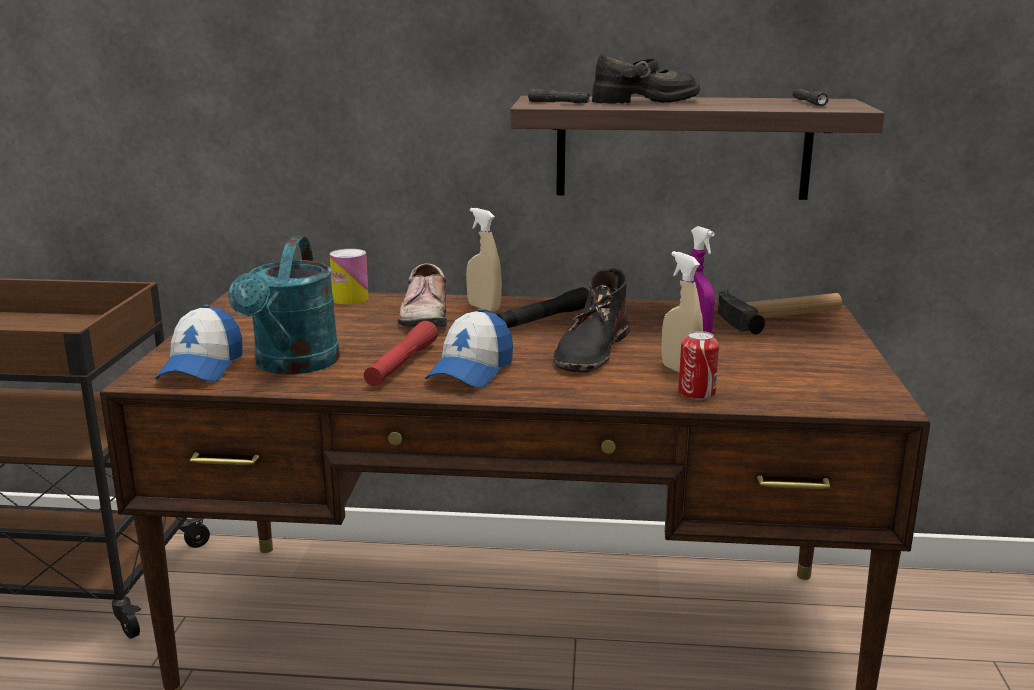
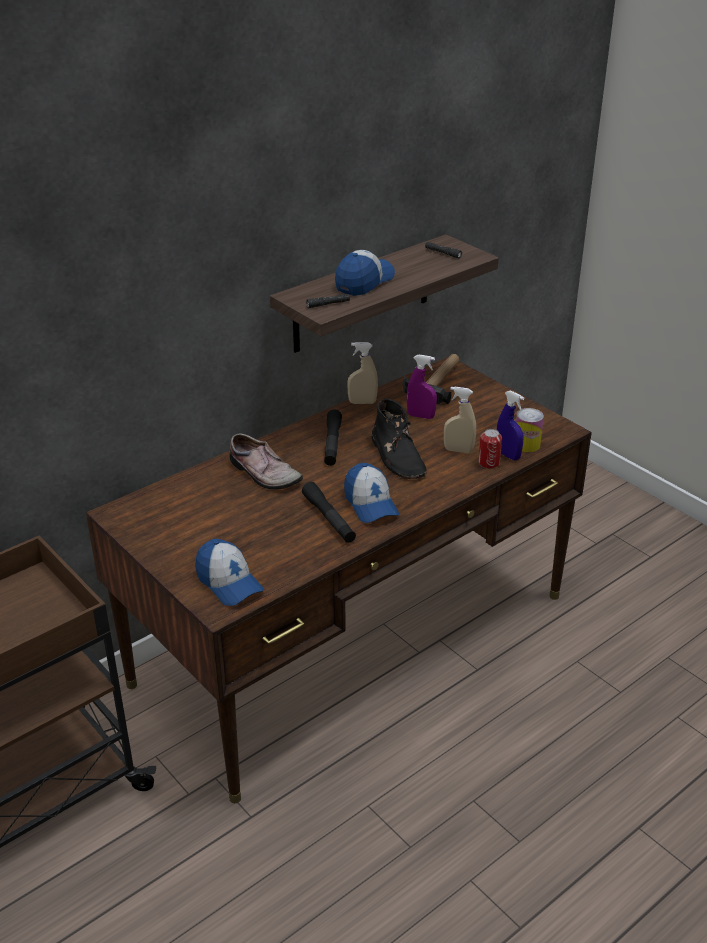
camera: 45 degrees left, 15 degrees up
turquoise watering can [228,237,340,375] -> none
can [330,249,369,305] -> can moved to [516,408,544,452]
red flashlight [364,321,438,386] -> black flashlight [302,482,356,543]
beige spray bottle [466,208,502,312] -> beige spray bottle moved to [347,342,378,404]
black shoe [592,54,700,104] -> cap [335,250,395,296]
none -> blue spray bottle [496,390,524,460]

